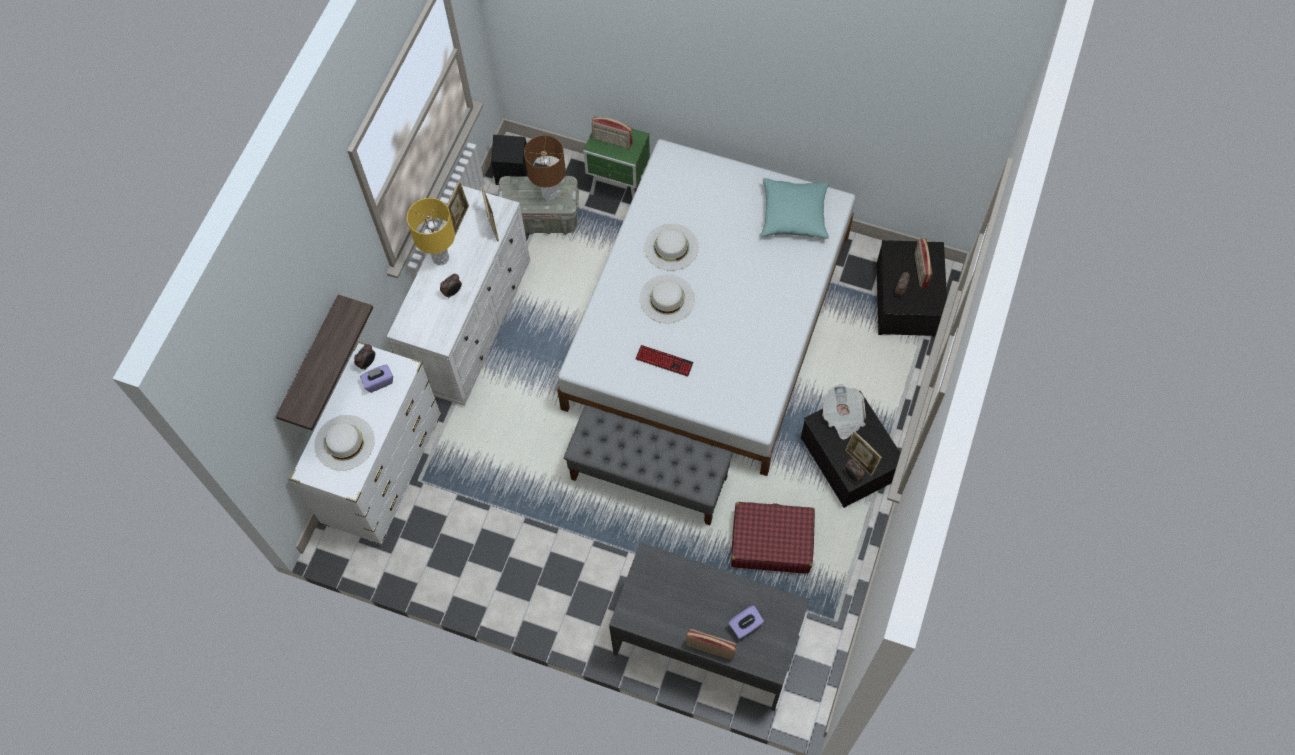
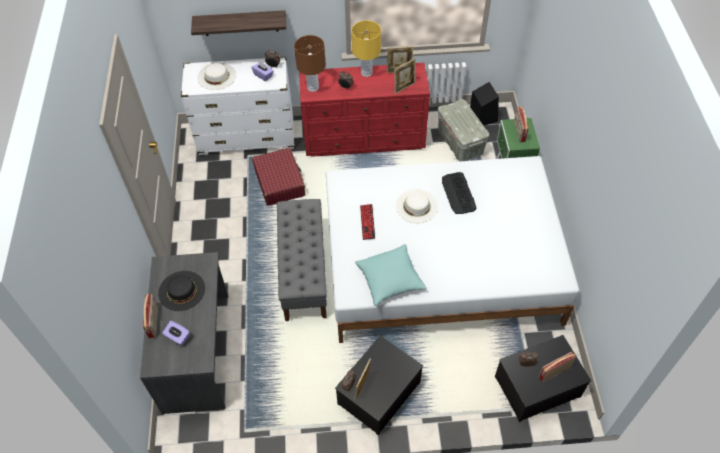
camera: 65 degrees right, 10 degrees down
white dresser [387,186,530,406] -> red dresser [299,63,430,157]
brown table lamp [524,135,566,200] -> brown table lamp moved to [294,35,326,92]
white hat [644,224,699,271] -> keyboard [442,172,477,214]
red suitcase [731,502,815,574] -> red suitcase moved to [252,148,305,206]
turquoise pillow [761,178,829,239] -> turquoise pillow moved to [355,244,426,306]
newspaper [822,384,866,440] -> none
none -> black hat [158,271,205,311]

